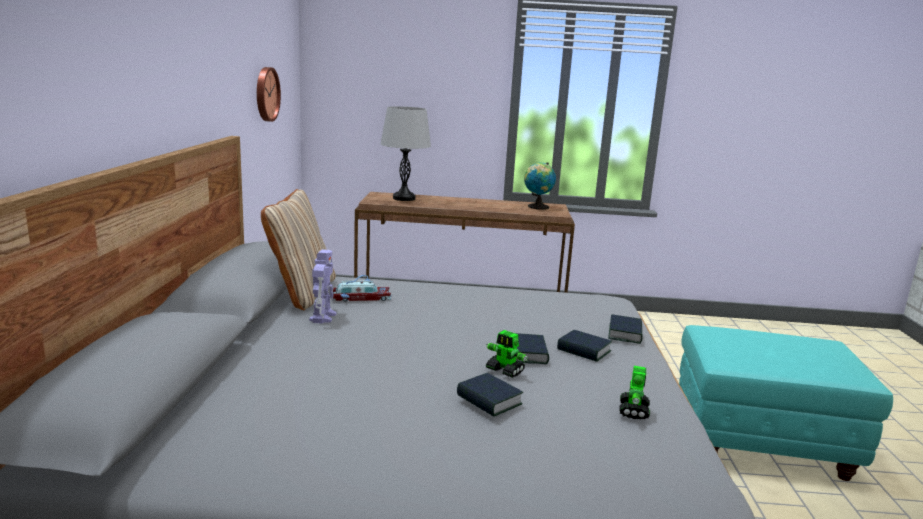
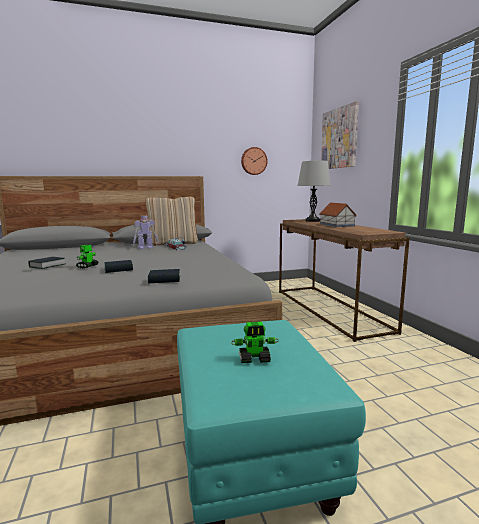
camera: 70 degrees right, 5 degrees down
globe [524,162,556,210] -> none
book [557,330,612,362] -> none
toy robot [619,366,650,419] -> toy robot moved to [231,322,279,363]
none -> toy house [319,203,357,227]
none -> picture [321,101,359,169]

